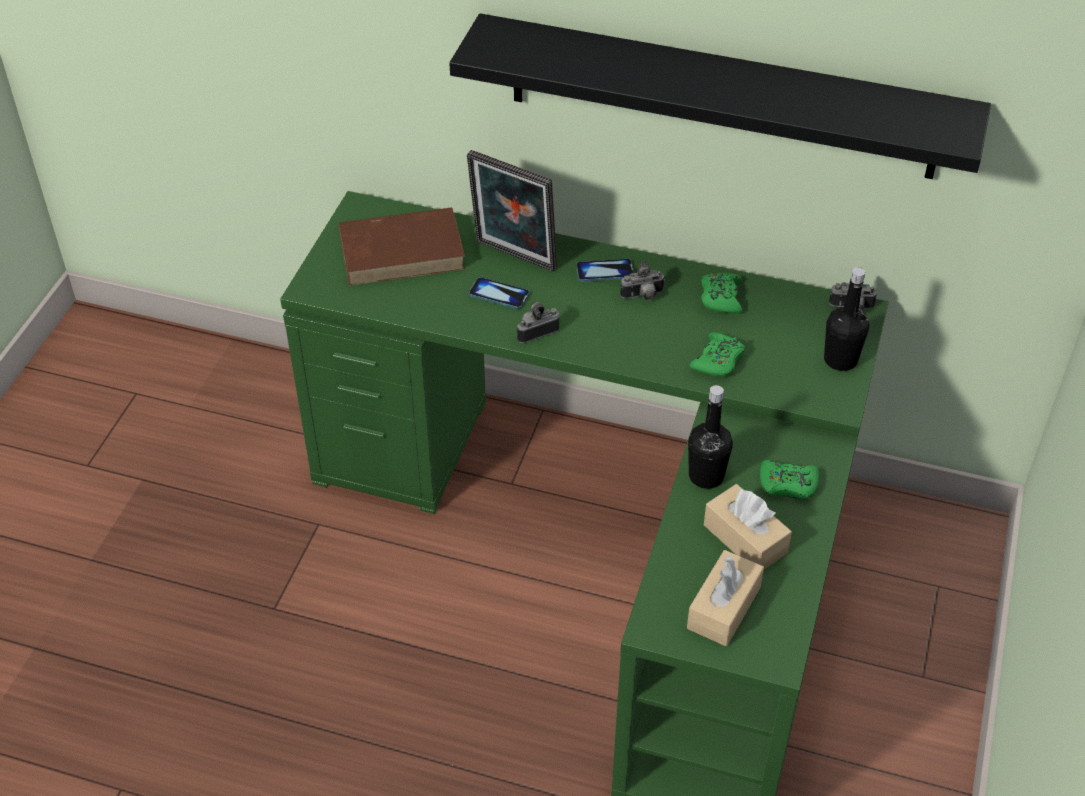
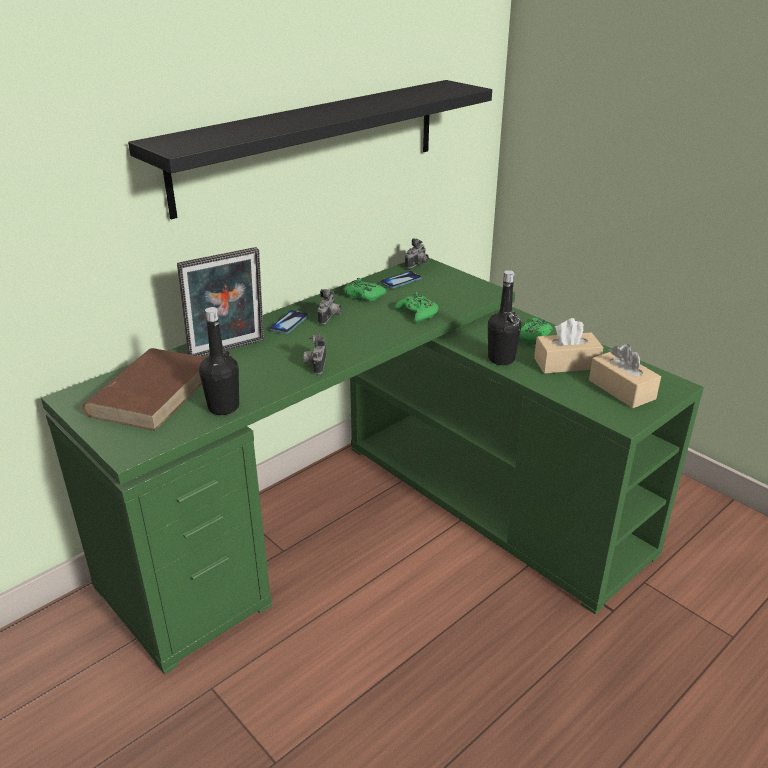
camera: 60 degrees left, 15 degrees down
phone [469,277,530,309] -> phone moved to [380,271,422,288]
black bottle [824,267,869,371] -> black bottle moved to [199,307,239,415]

